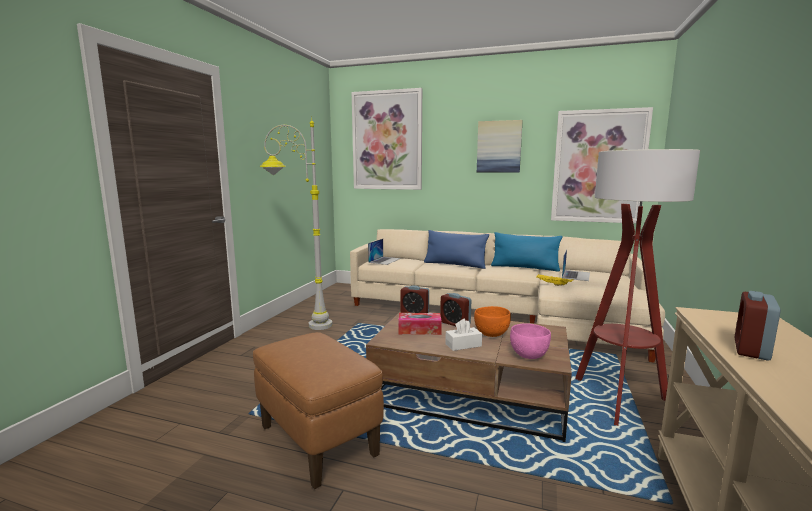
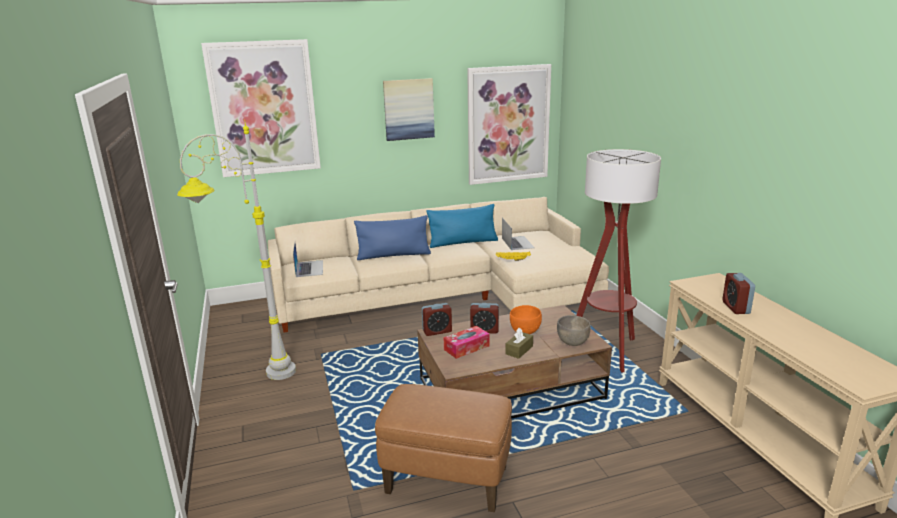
camera: 35 degrees left, 10 degrees up
white tissue box [445,319,482,351] -> brown tissue box [505,328,533,359]
pink bowl [510,323,551,359] -> grey bowl [557,315,590,346]

